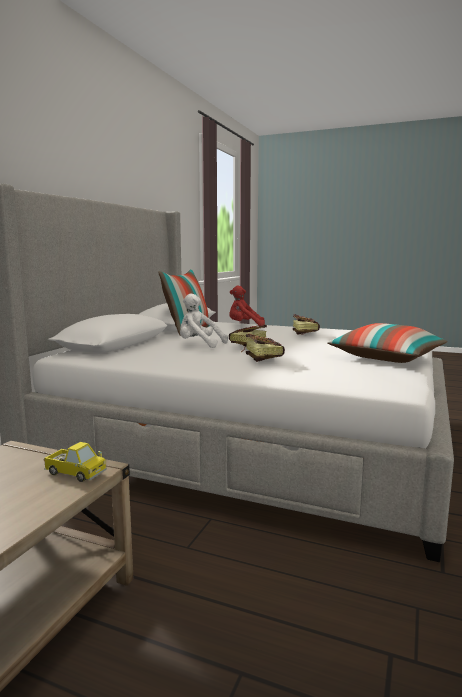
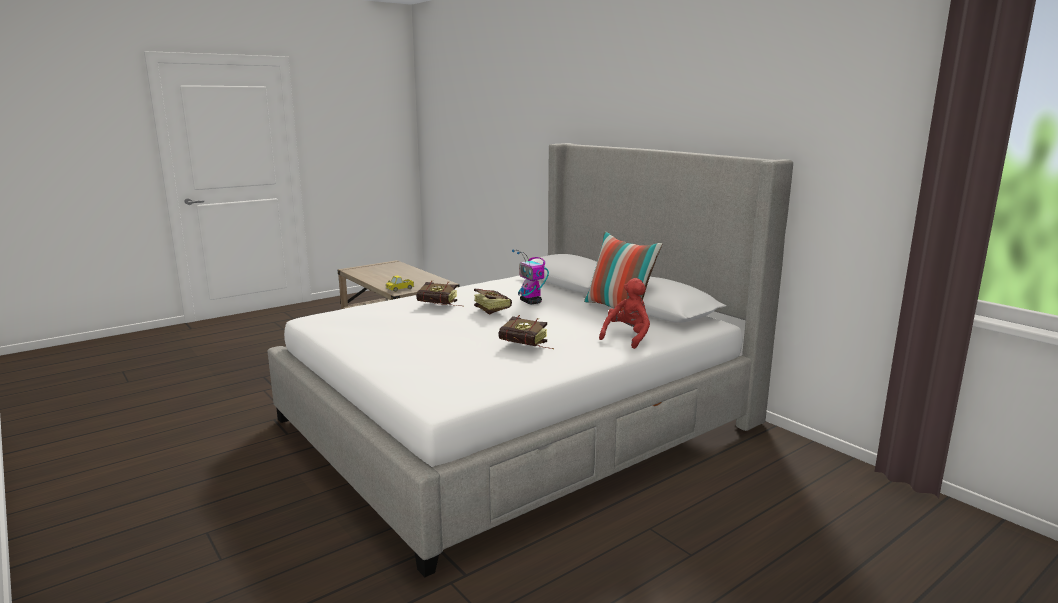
camera: 120 degrees right, 5 degrees up
white plush toy [180,293,228,348] -> toy robot [512,250,549,304]
pillow [327,323,447,363] -> none

